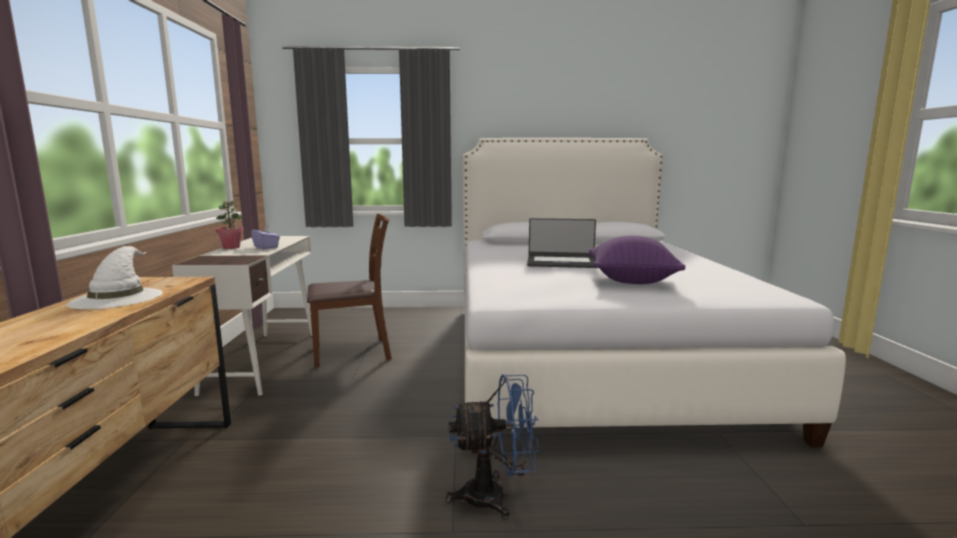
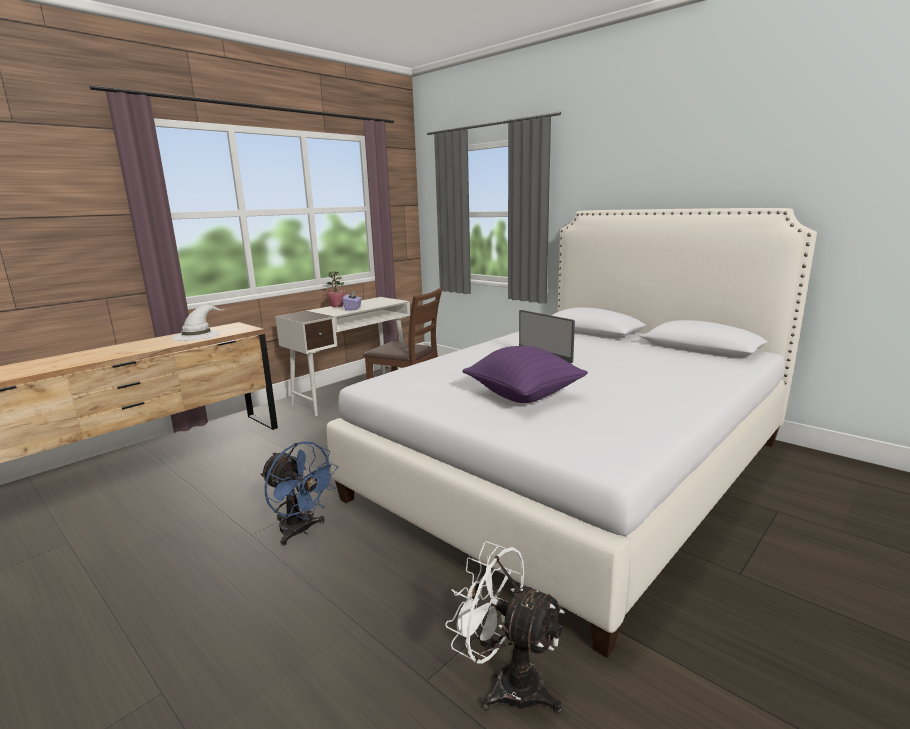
camera: 45 degrees right, 5 degrees up
none -> white fan [445,541,565,713]

